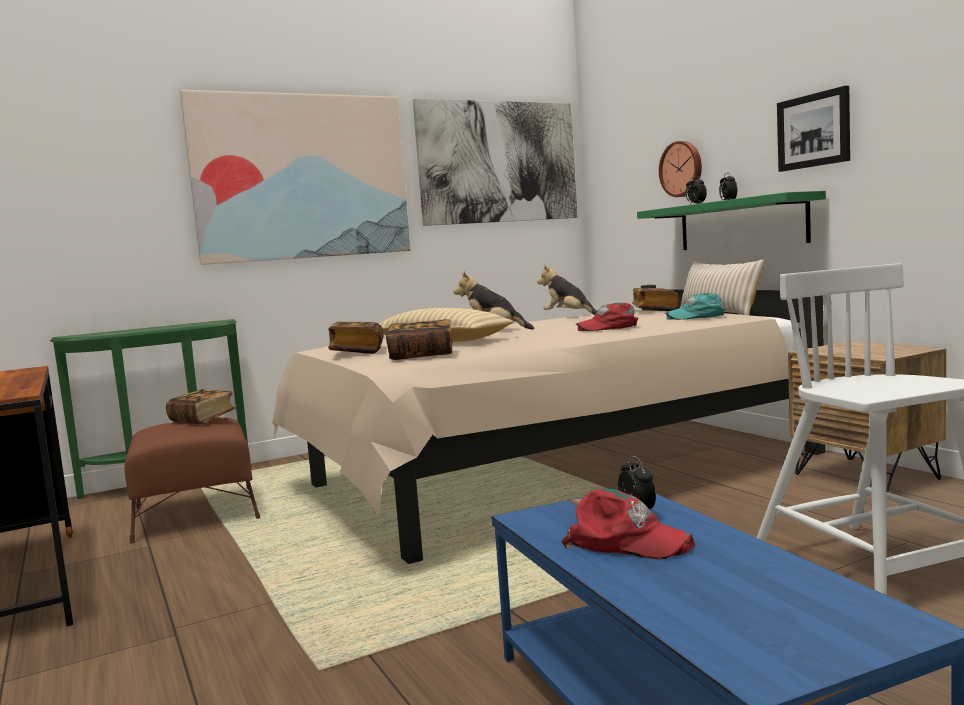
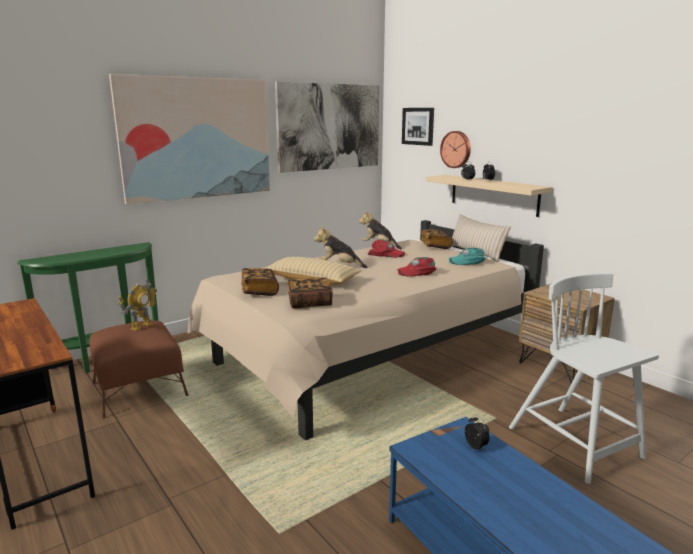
camera: 10 degrees left, 10 degrees up
book [166,389,236,424] -> toy robot [118,278,157,331]
red cap [561,489,695,559] -> red cap moved to [368,239,405,258]
green shelf [637,191,826,250] -> beige shelf [426,175,553,217]
picture [777,86,850,172] -> picture moved to [402,108,434,146]

